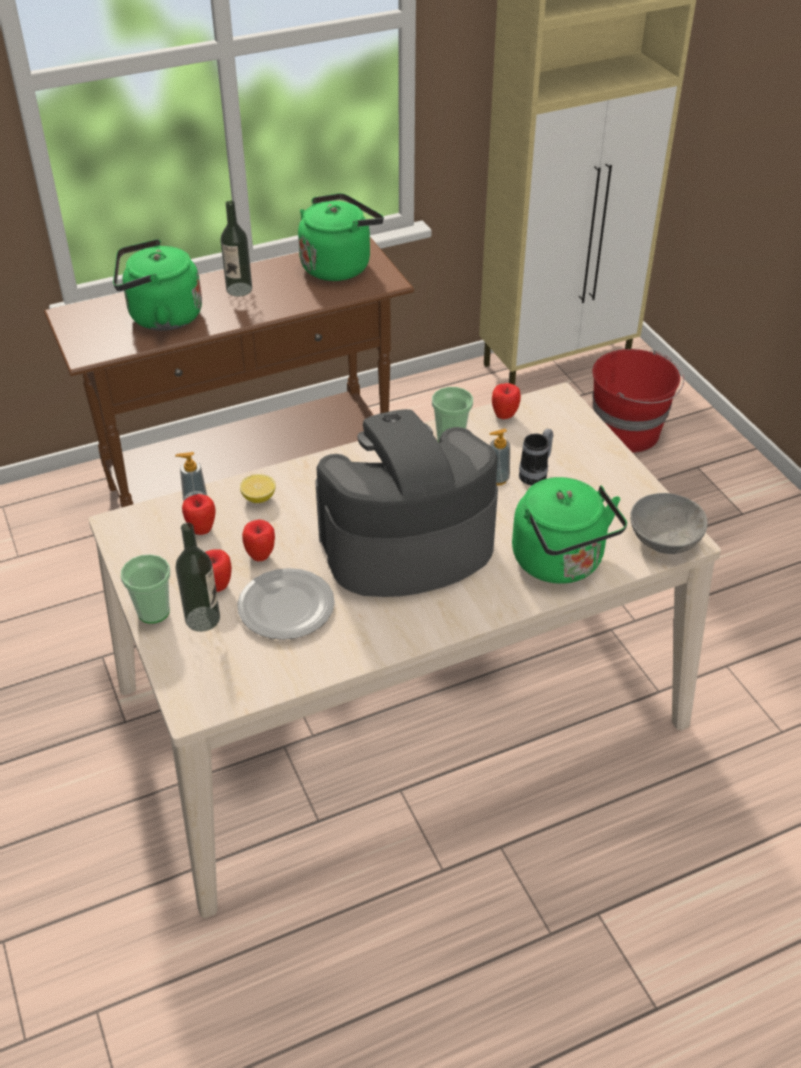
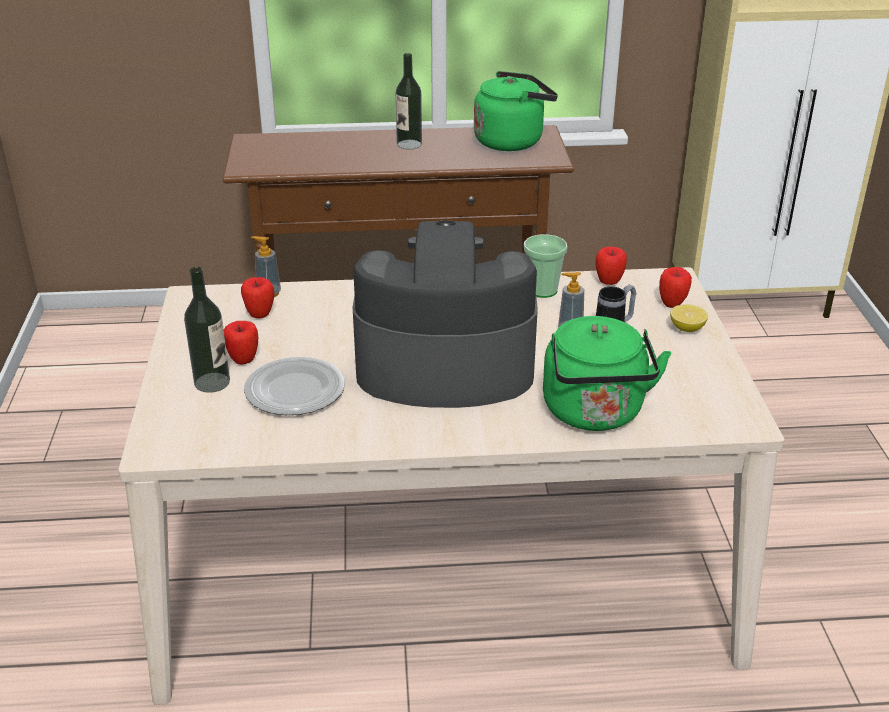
camera: 20 degrees right, 10 degrees down
green kettle [113,239,202,331] -> none
cup [121,554,170,624] -> none
lemon [240,474,276,503] -> lemon moved to [670,304,708,332]
apple [242,520,275,561] -> apple moved to [659,267,692,308]
red bucket [592,349,684,453] -> none
grey bowl [630,493,707,554] -> none

